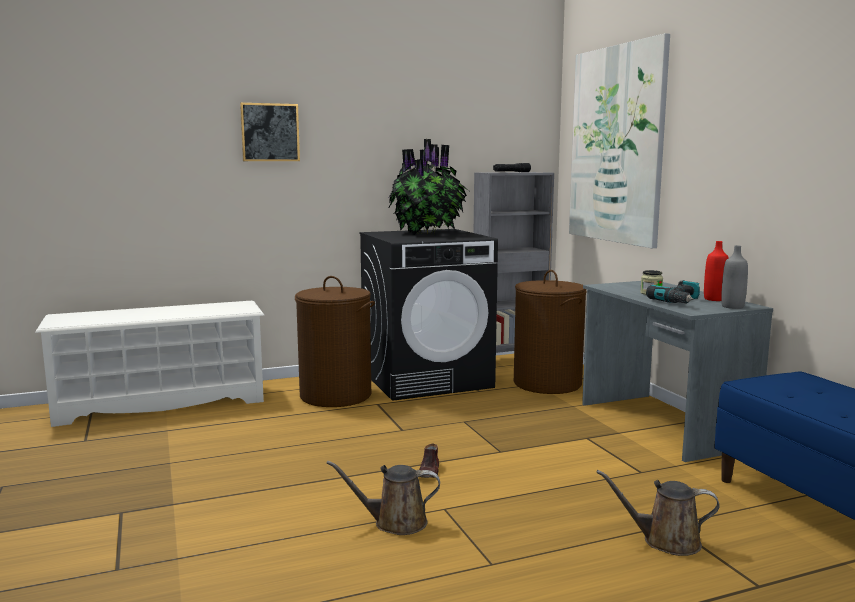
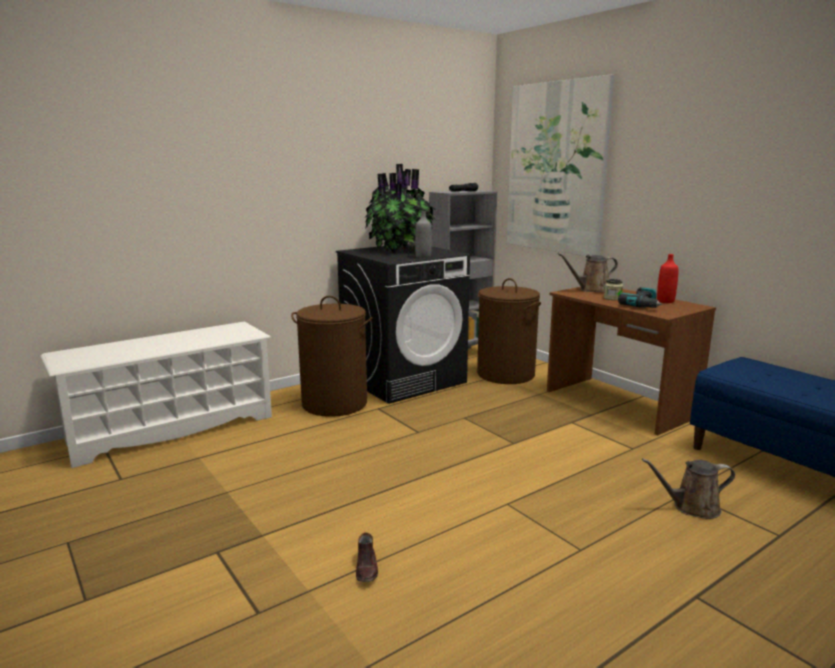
camera: 15 degrees left, 5 degrees up
picture [240,103,300,161] -> none
brown watering can [327,461,440,535] -> brown watering can moved to [558,253,618,292]
brown shoe [419,443,439,478] -> brown shoe moved to [356,532,378,582]
grey desk [582,281,773,462] -> brown desk [547,287,716,436]
grey bottle [721,245,748,309] -> grey bottle moved to [415,211,432,258]

